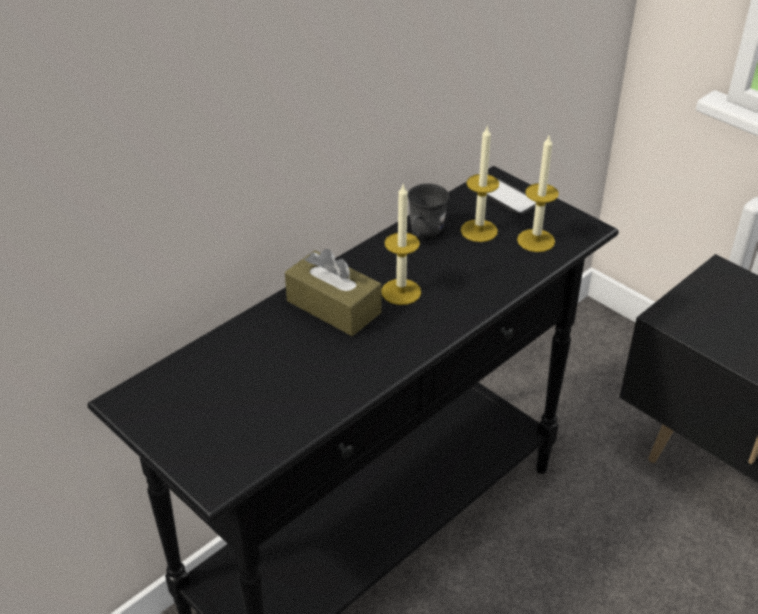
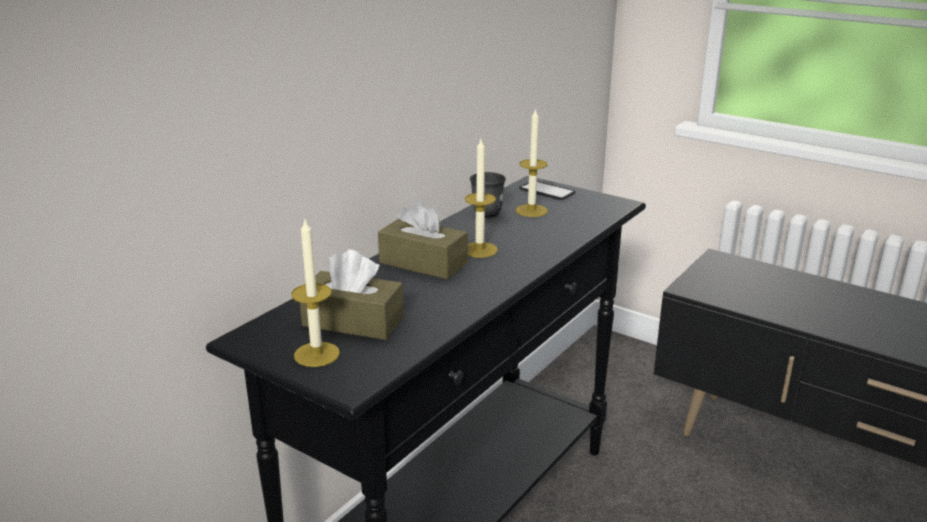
camera: 10 degrees left, 15 degrees down
candle [517,136,559,252] -> candle moved to [291,220,340,367]
none -> brown tissue box [300,250,404,340]

